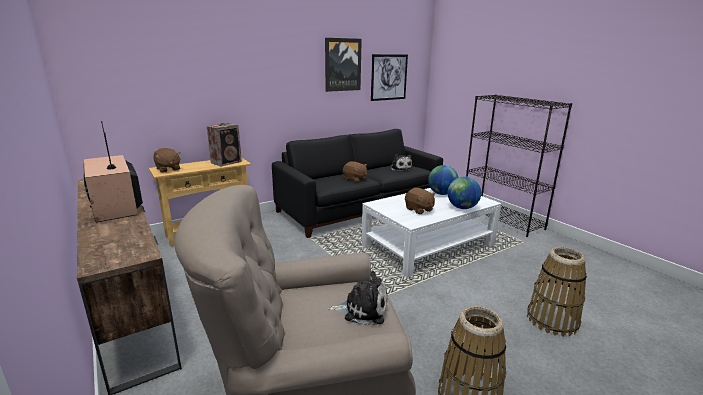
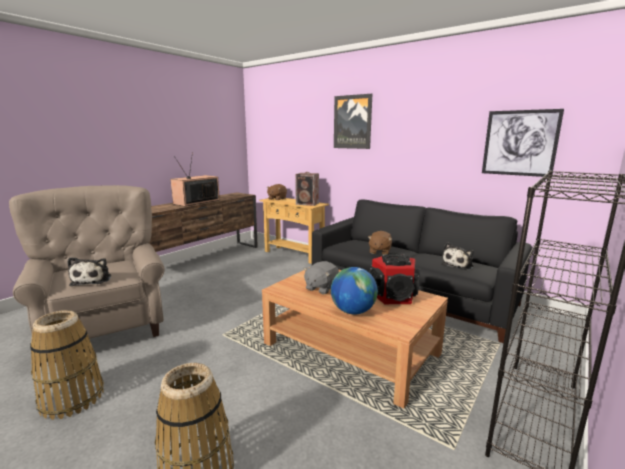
camera: 70 degrees right, 5 degrees down
picture [325,38,362,92] -> picture moved to [334,94,372,149]
white coffee table [362,188,502,278] -> brown coffee table [262,267,448,409]
brown plush toy [405,188,436,214] -> grey plush toy [303,261,339,295]
globe [428,165,459,195] -> speaker [369,253,420,304]

